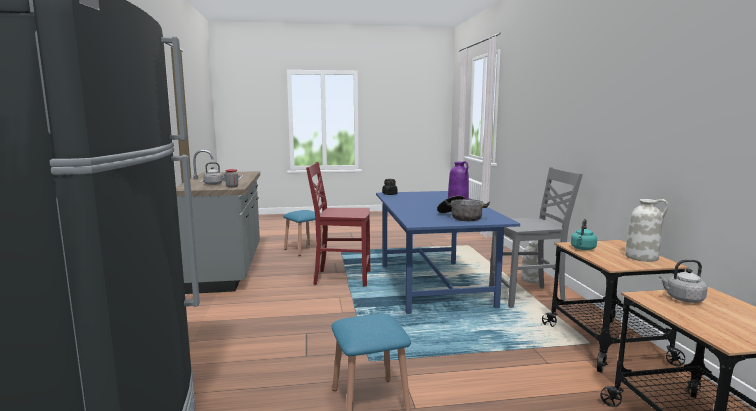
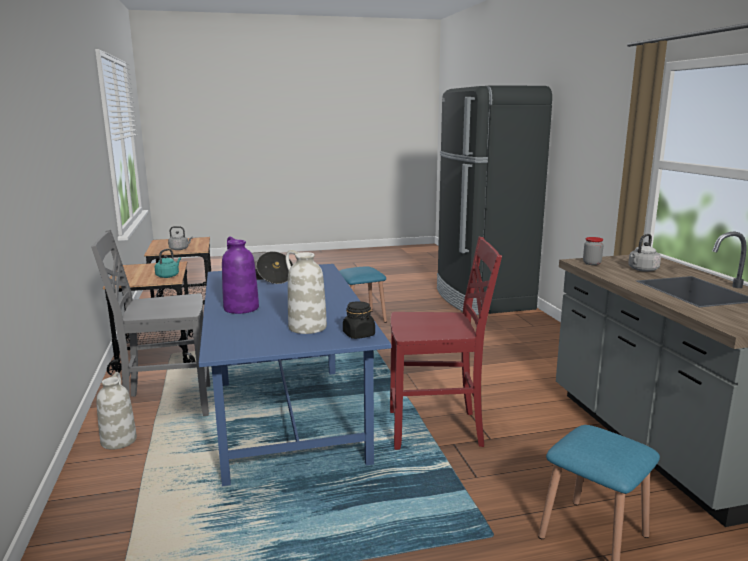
camera: 175 degrees right, 5 degrees up
white vase [625,199,669,262] -> white vase moved to [286,250,327,334]

